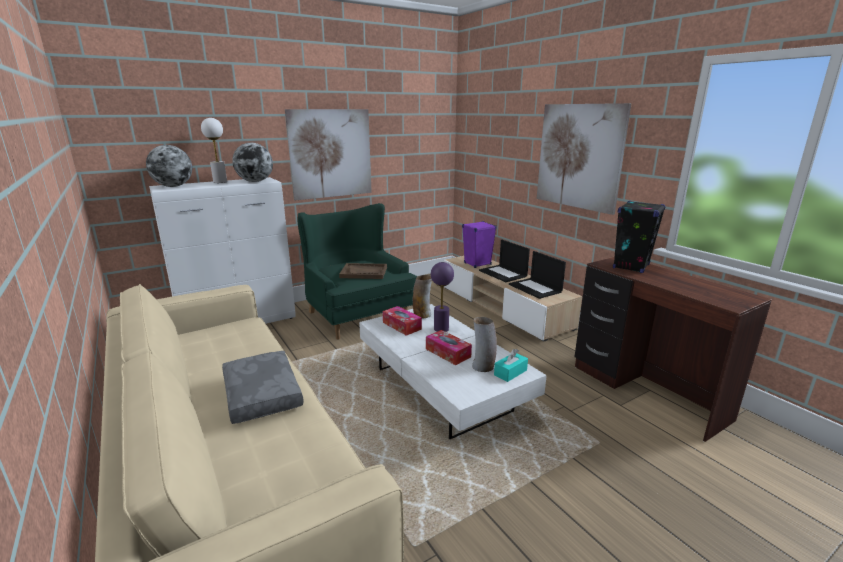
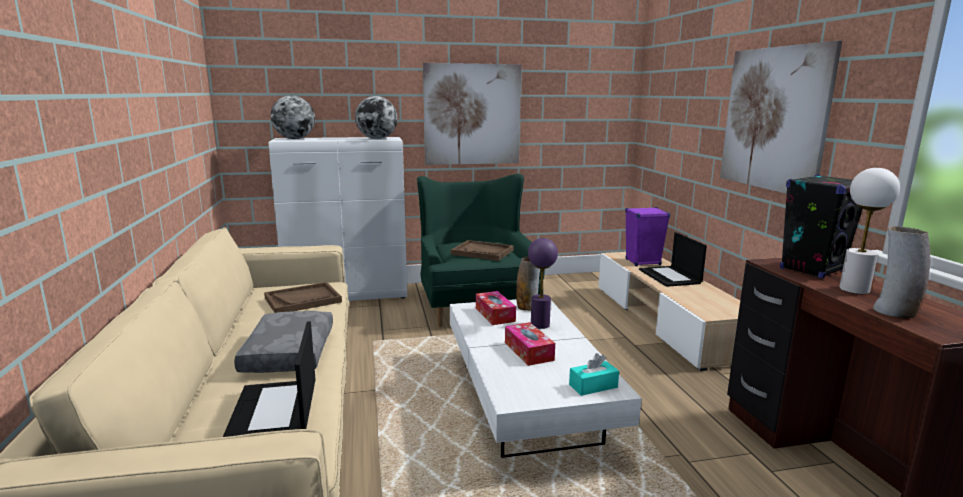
camera: 20 degrees right, 5 degrees down
white table lamp [201,118,227,183] -> white table lamp moved to [839,168,900,294]
vase [472,317,497,372] -> vase moved to [873,226,930,318]
laptop [509,251,566,299] -> laptop moved to [223,321,316,437]
none -> brown tray [264,282,342,313]

